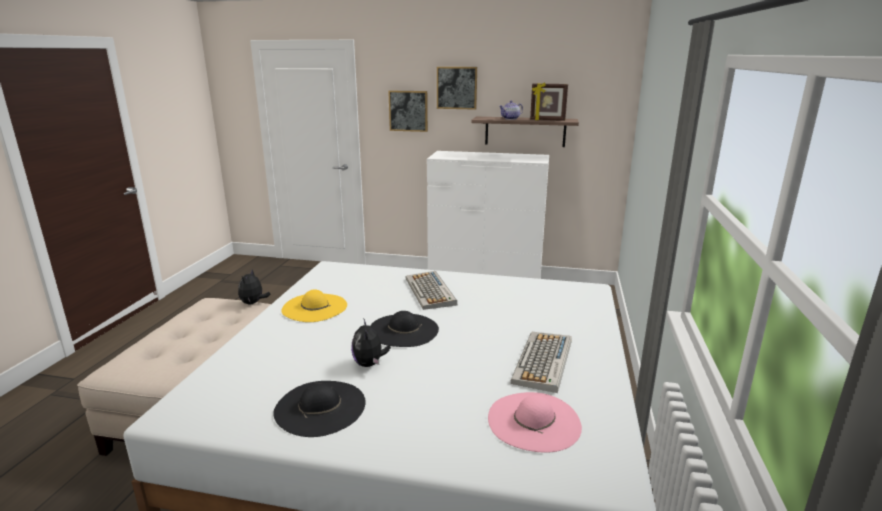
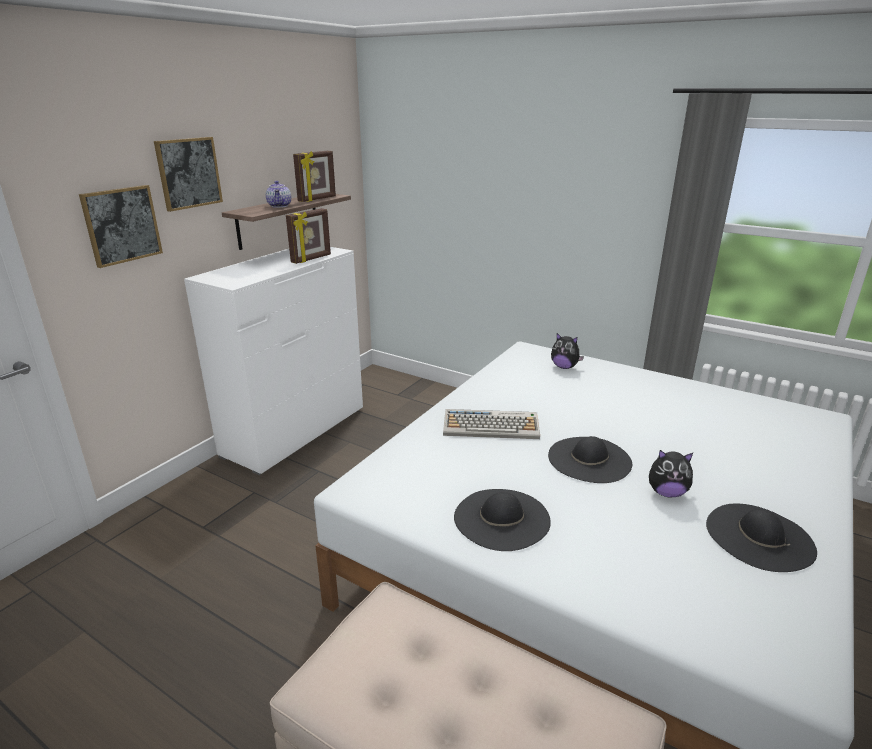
camera: 70 degrees left, 5 degrees up
plush toy [238,269,271,304] -> plush toy moved to [551,333,584,369]
yellow hat [281,290,347,322] -> black hat [454,489,551,551]
pink hat [488,392,582,453] -> none
keyboard [511,332,572,393] -> none
none -> picture frame [286,208,331,264]

